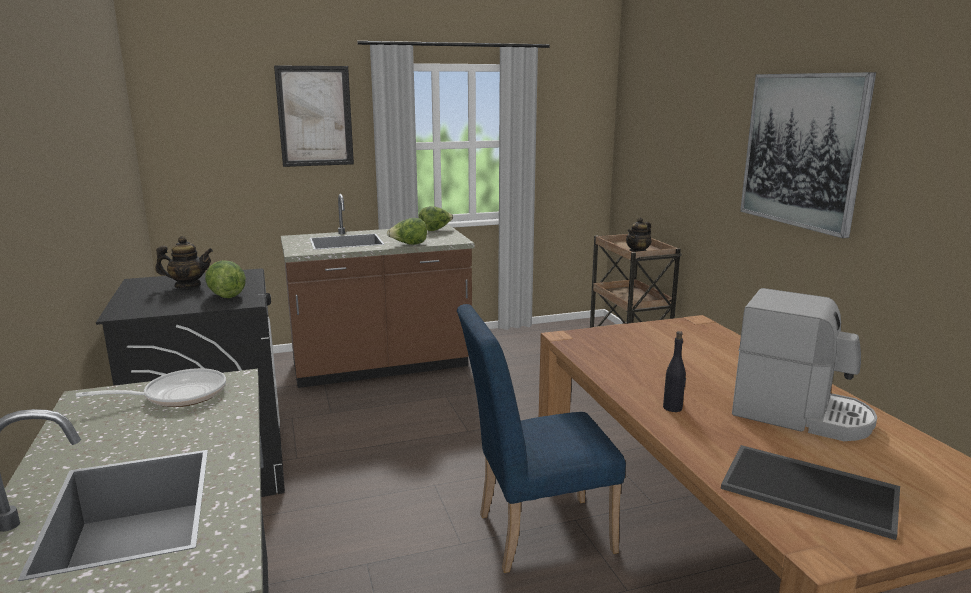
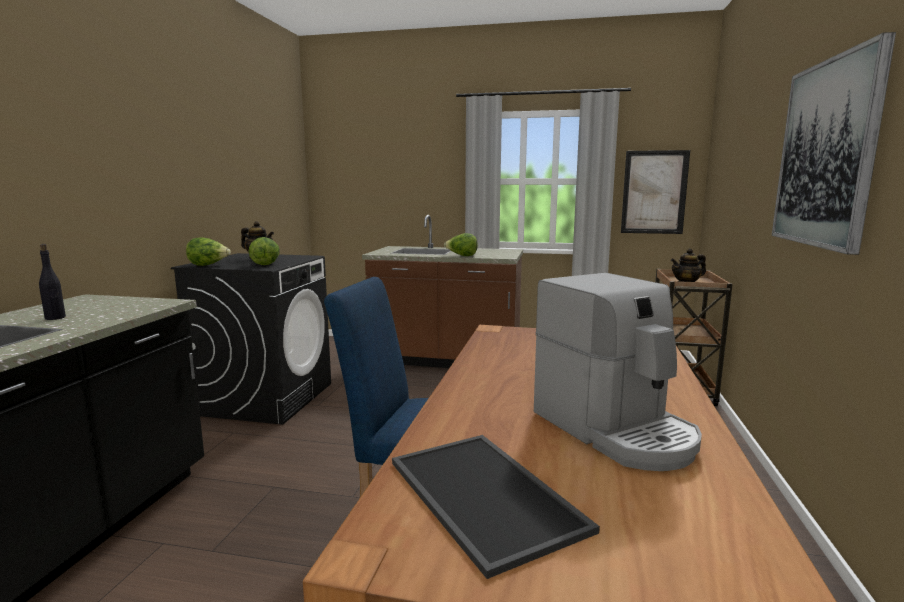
camera: 30 degrees right, 5 degrees down
frying pan [76,368,226,407] -> none
picture [274,65,354,167] -> picture moved to [621,150,690,234]
lettuce [418,206,453,231] -> lettuce moved to [186,237,231,266]
black bottle [663,331,686,412] -> black bottle moved to [39,244,66,320]

